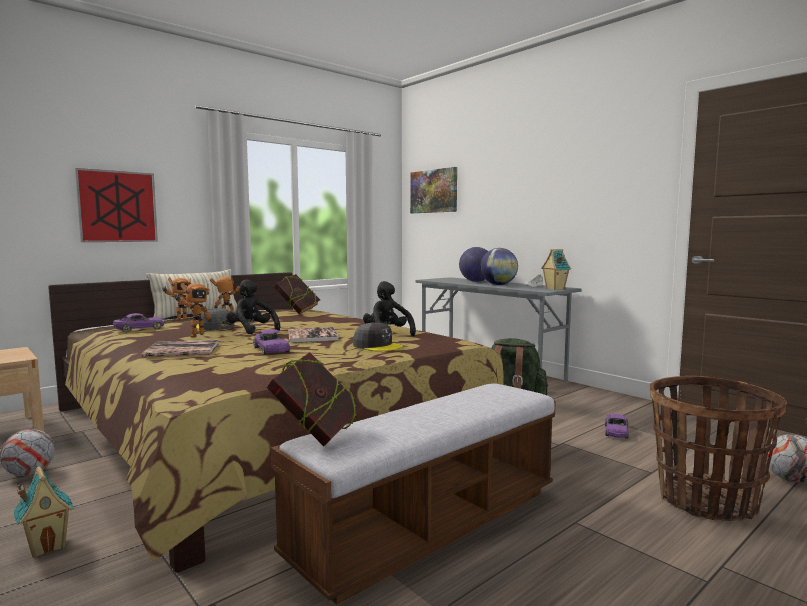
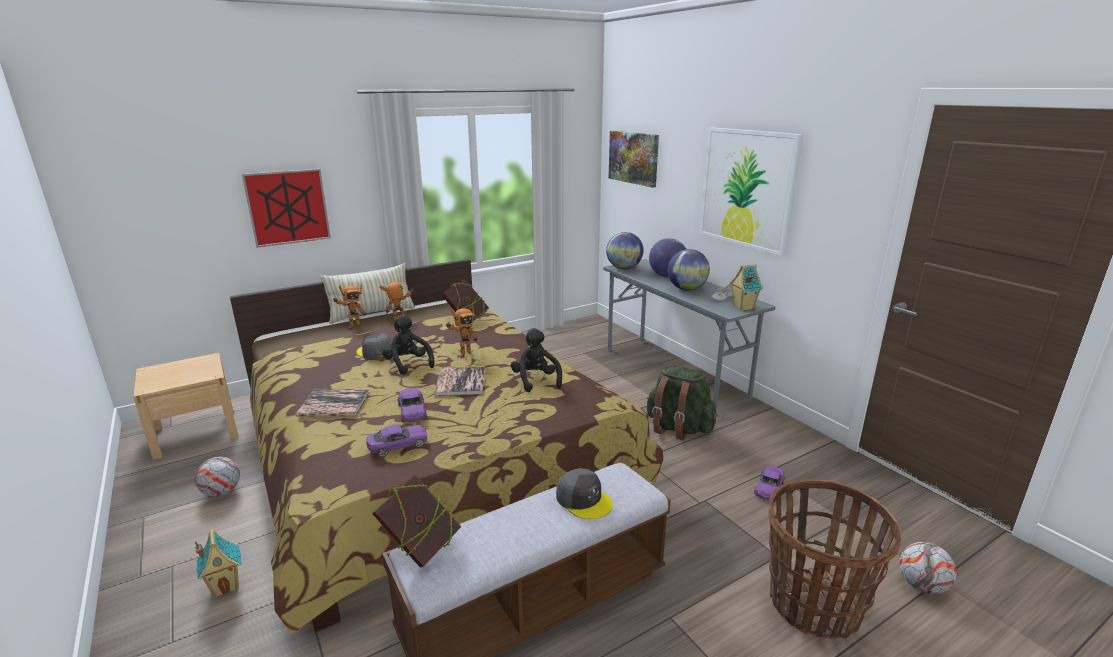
camera: 10 degrees right, 15 degrees up
purple toy car [113,313,164,332] -> purple toy car moved to [366,424,427,457]
toy robot [175,282,212,337] -> toy robot moved to [446,306,477,358]
grey cap [353,322,403,351] -> grey cap moved to [556,468,613,519]
none -> globe [606,232,644,269]
none -> picture [699,127,804,256]

